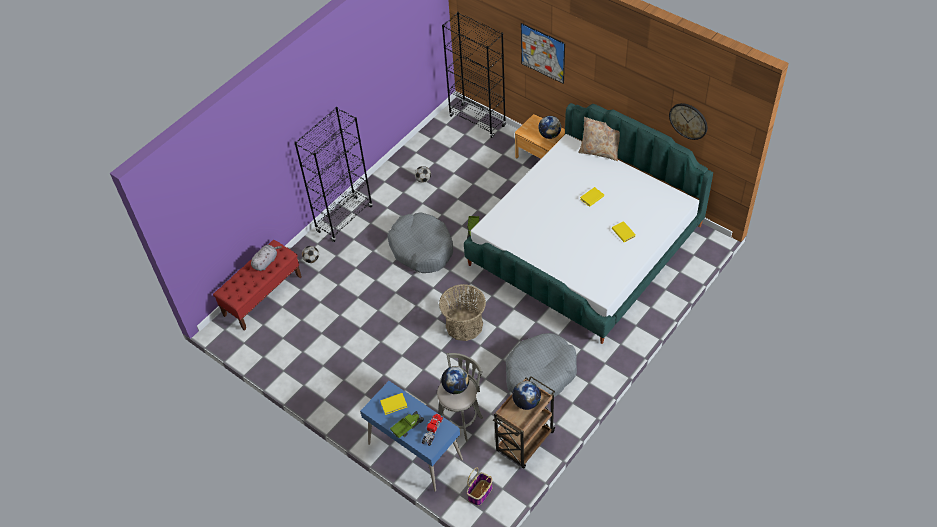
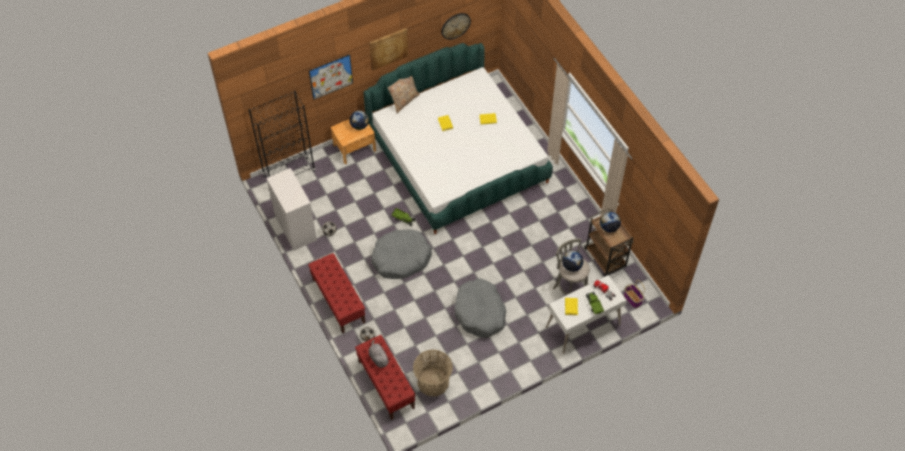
camera: 70 degrees left, 5 degrees up
black bookcase [294,107,373,242] -> red bench [308,253,365,334]
blue desk [360,381,463,492] -> white desk [546,275,627,354]
basket [439,284,486,341] -> basket moved to [413,349,453,397]
grey dog bed [506,333,577,397] -> grey dog bed moved to [454,278,506,338]
none -> white dresser [266,168,317,250]
none -> picture [369,28,408,71]

